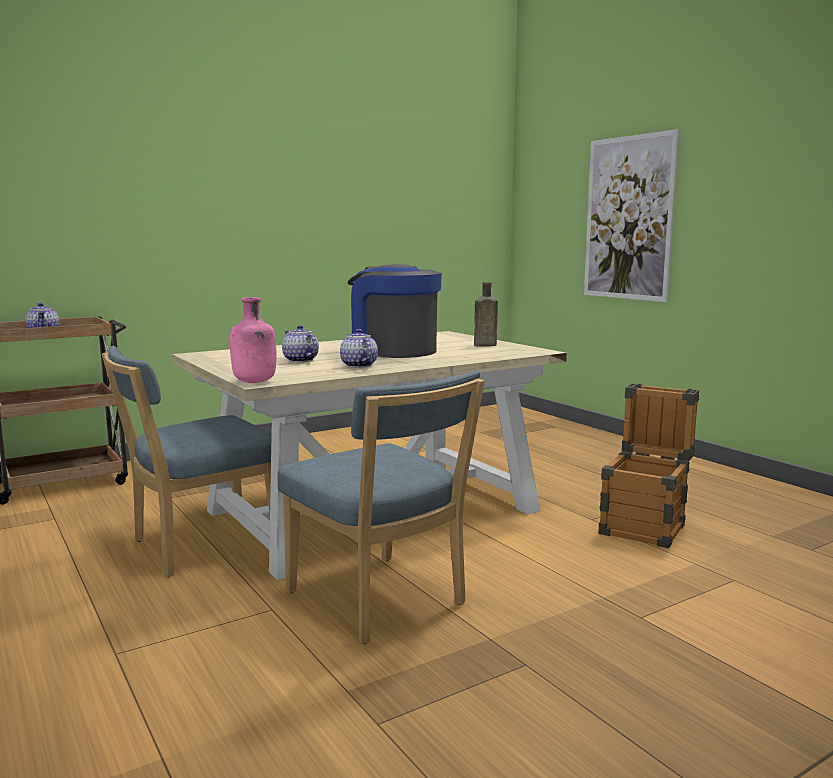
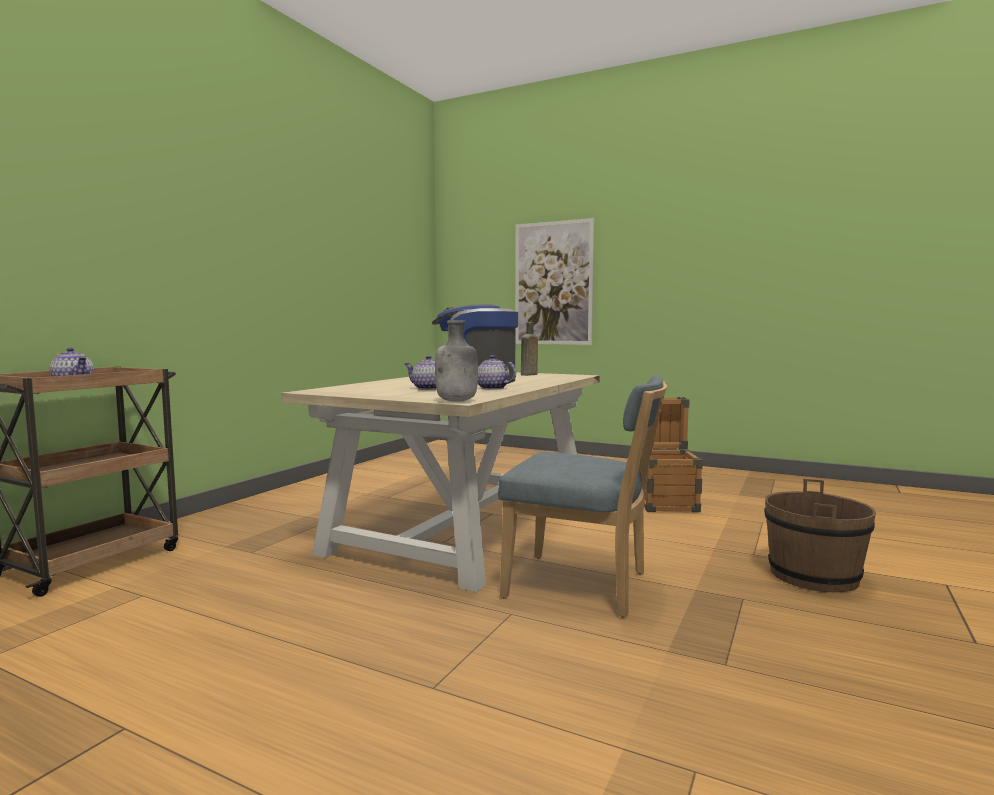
camera: 30 degrees left, 5 degrees down
blue chair [102,346,271,578] -> none
pink bottle [230,297,277,383] -> grey bottle [435,321,478,402]
none -> brown bucket [764,479,876,592]

